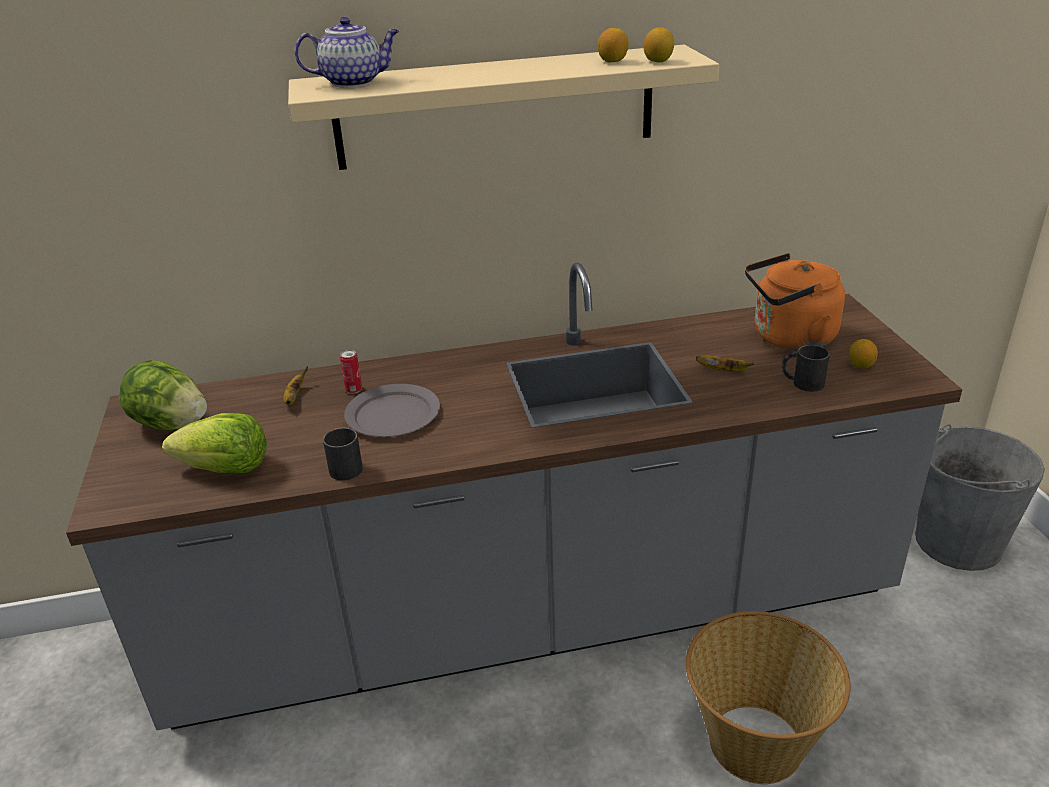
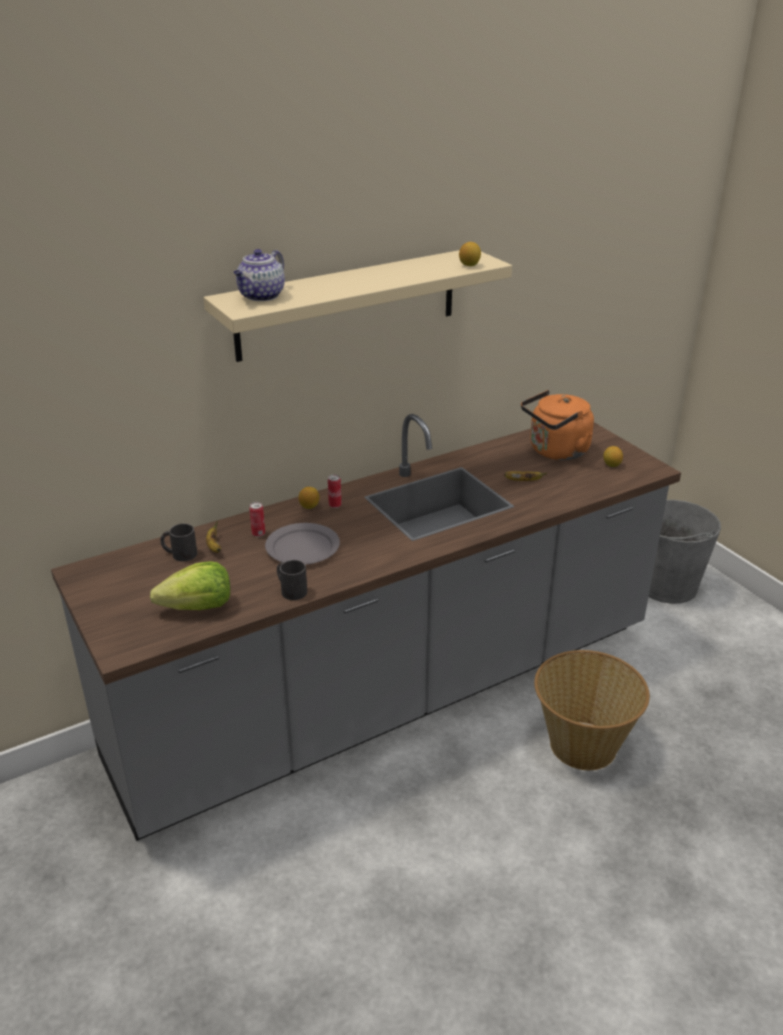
camera: 20 degrees left, 0 degrees up
lettuce [119,360,207,431] -> none
teapot [294,17,399,87] -> teapot turned 150 degrees clockwise [234,249,285,301]
lemon [598,28,629,63] -> lemon moved to [299,487,319,509]
black mug [782,345,830,392] -> black mug moved to [160,523,197,561]
none -> can [328,474,341,508]

